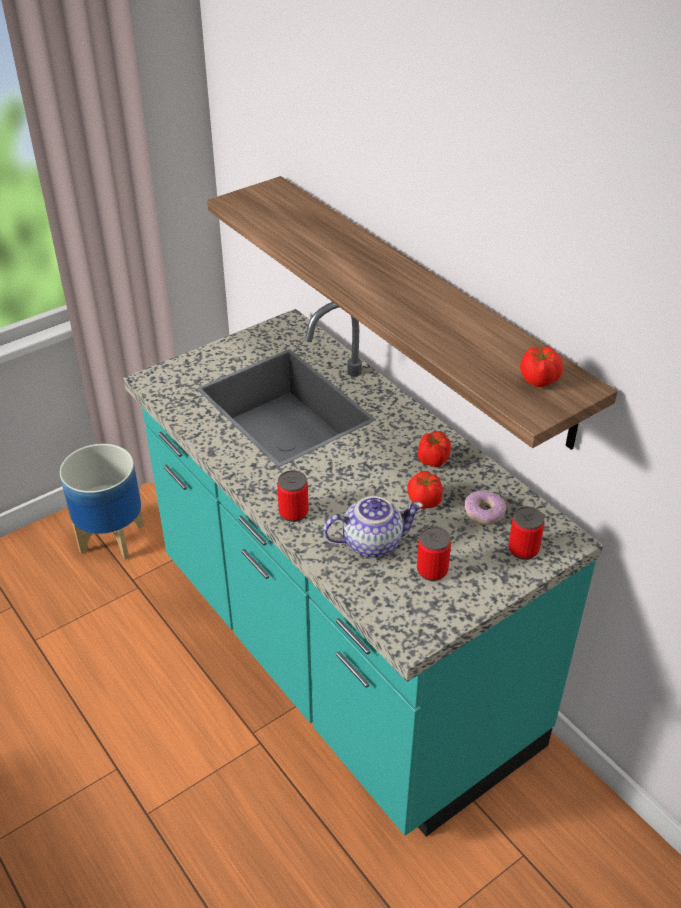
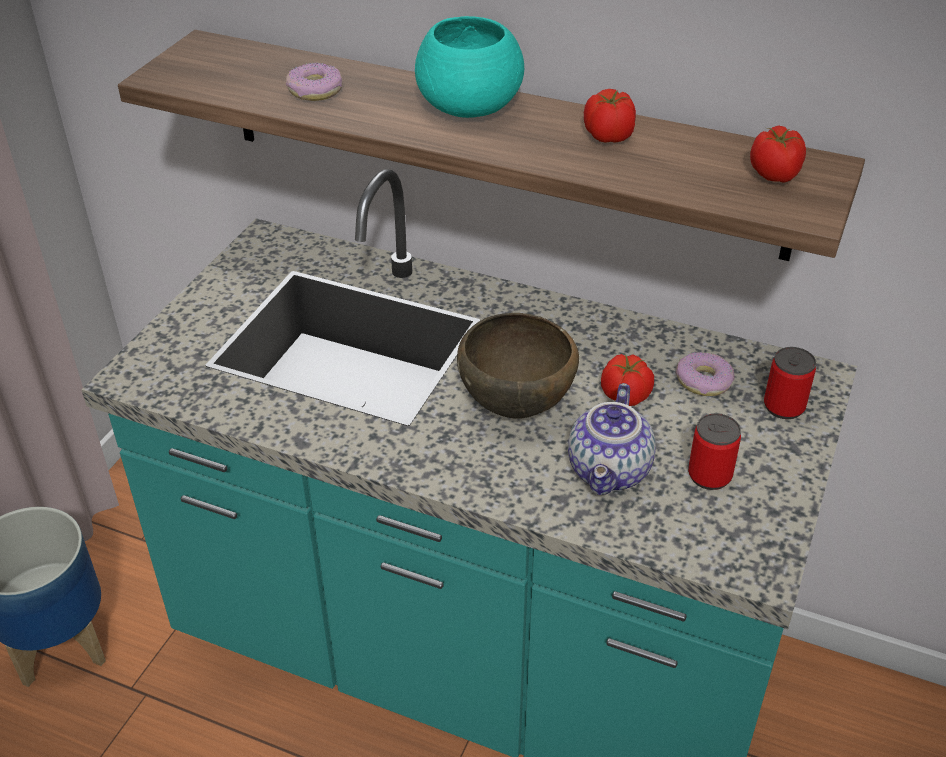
camera: 30 degrees left, 0 degrees up
can [277,470,309,522] -> none
teapot [324,496,423,558] -> teapot turned 150 degrees clockwise [568,383,656,495]
tomato [418,431,451,467] -> tomato moved to [584,89,636,143]
none -> donut [286,63,342,101]
none -> turquoise bowl [415,16,524,118]
none -> brown bowl [457,313,579,419]

